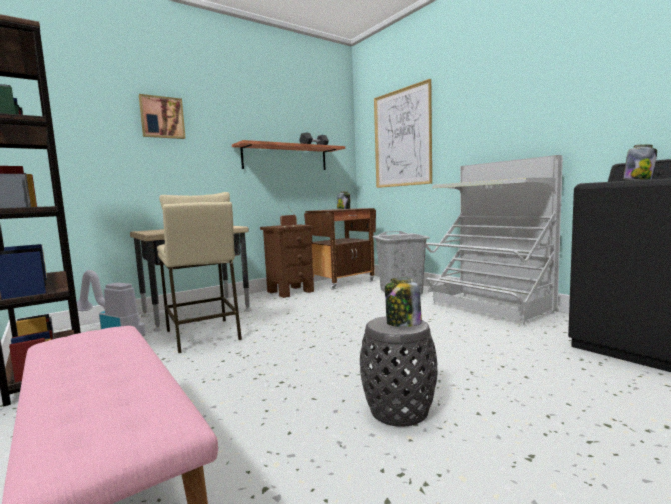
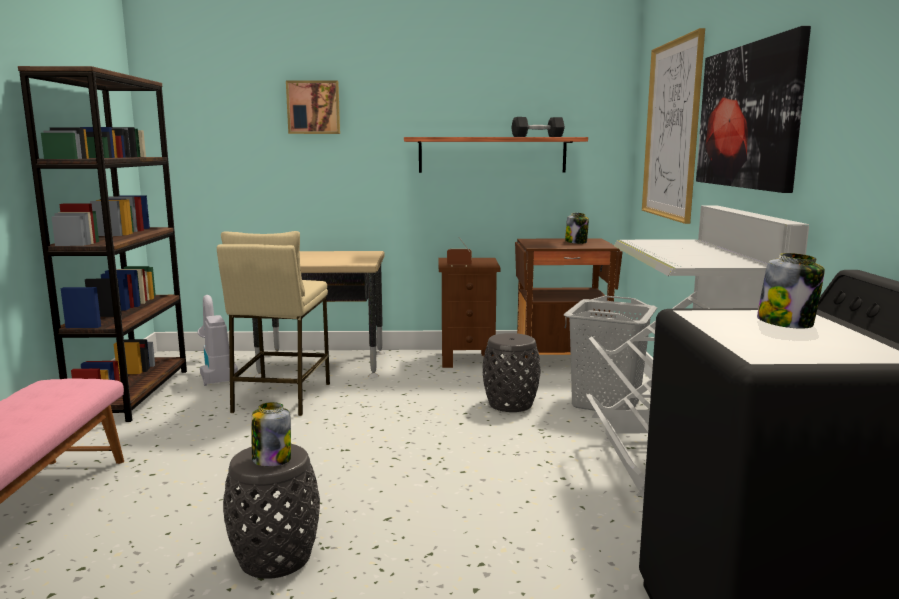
camera: 35 degrees right, 5 degrees up
none -> grey stool [483,333,541,412]
none -> picture [696,26,811,193]

